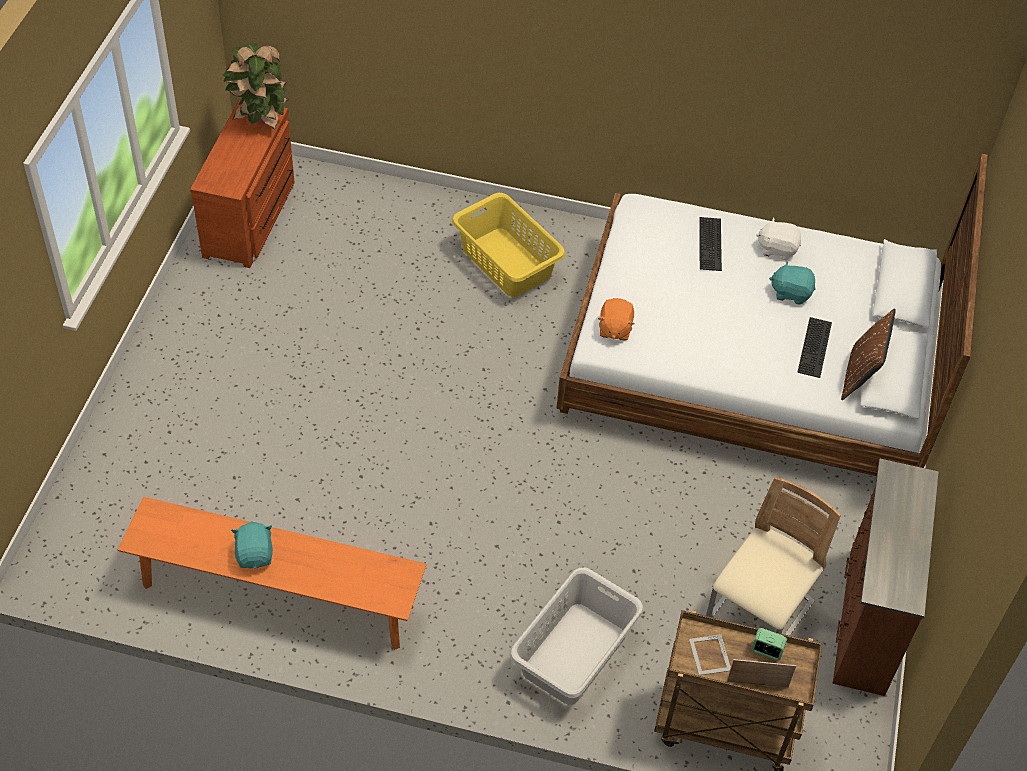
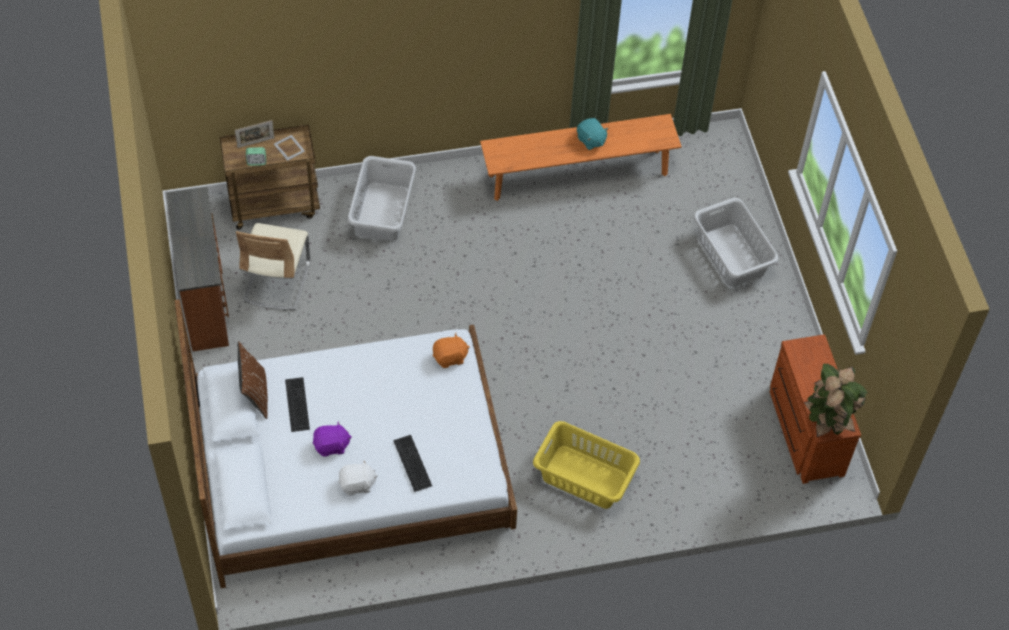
camera: 155 degrees right, 5 degrees up
orange plush toy [598,298,634,340] -> orange plush toy turned 90 degrees clockwise [433,333,470,368]
turquoise plush toy [769,261,815,305] -> purple plush toy [313,421,352,457]
none -> grey laundry basket [693,198,779,287]

